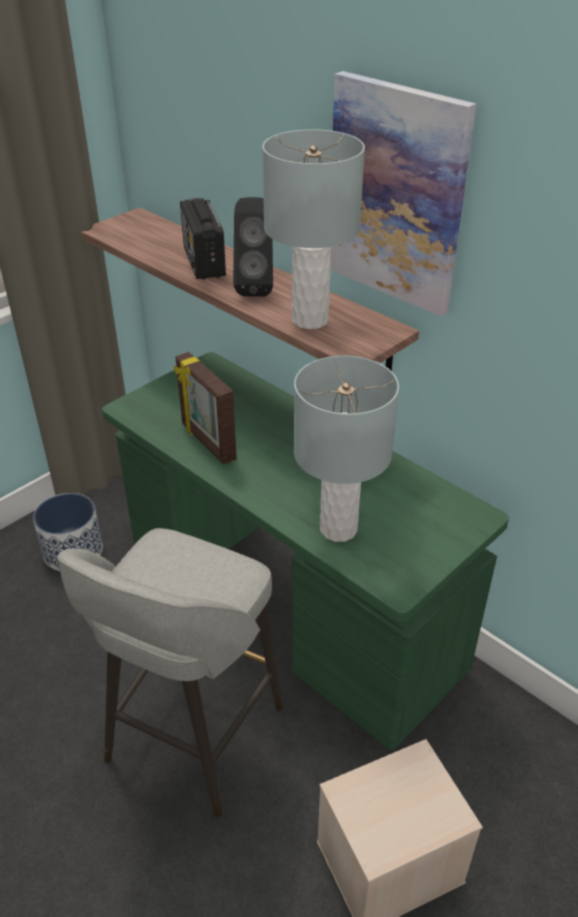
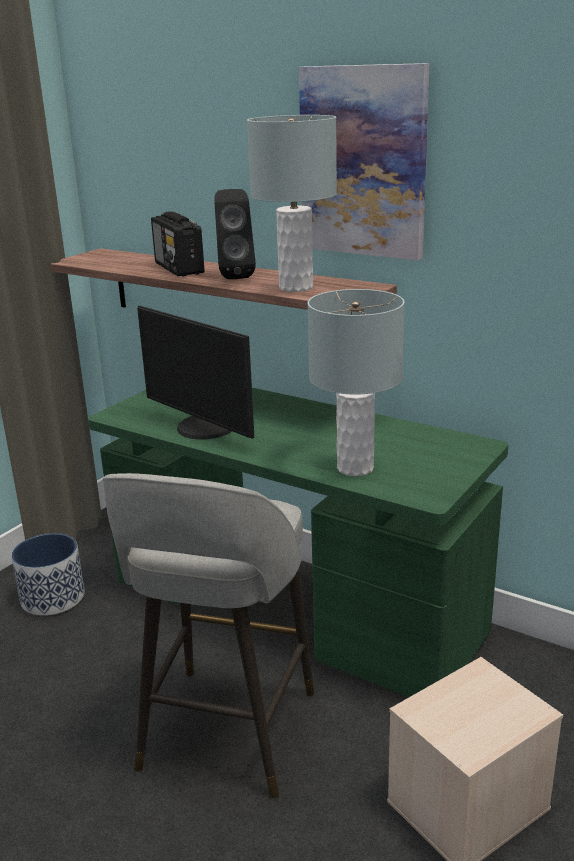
camera: 10 degrees left, 15 degrees down
picture frame [174,352,237,465] -> monitor [137,306,254,440]

